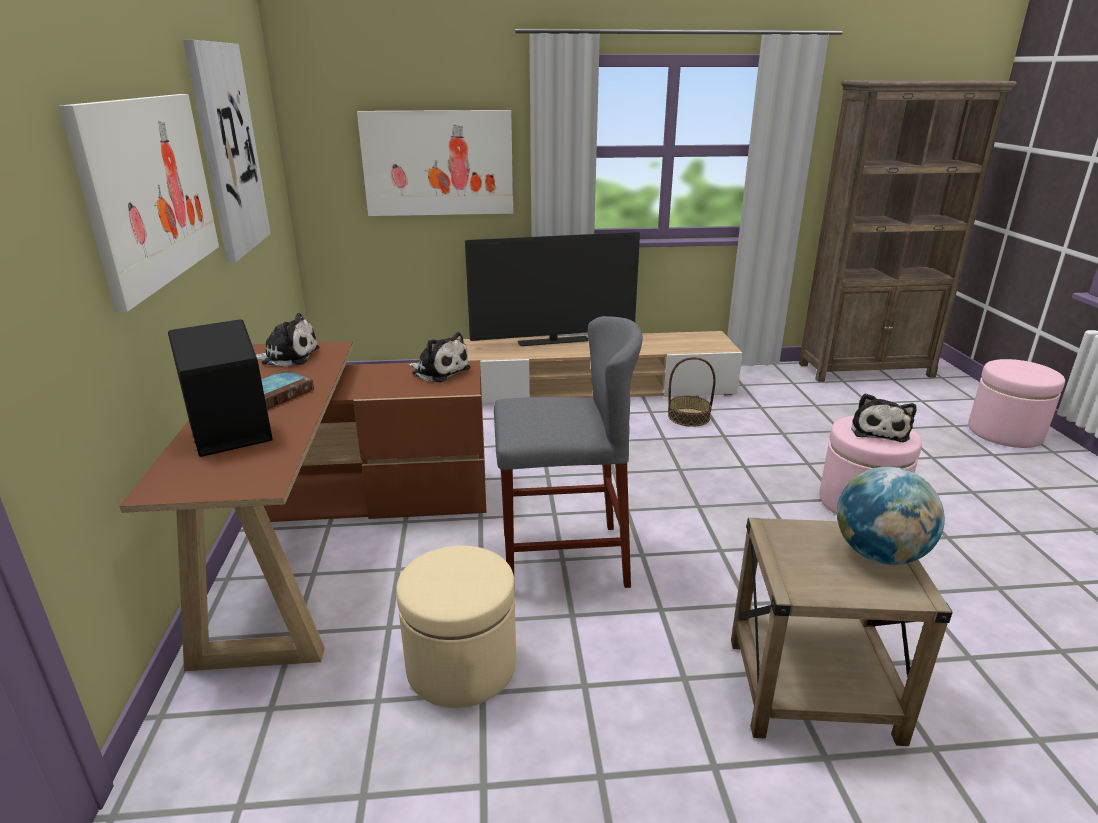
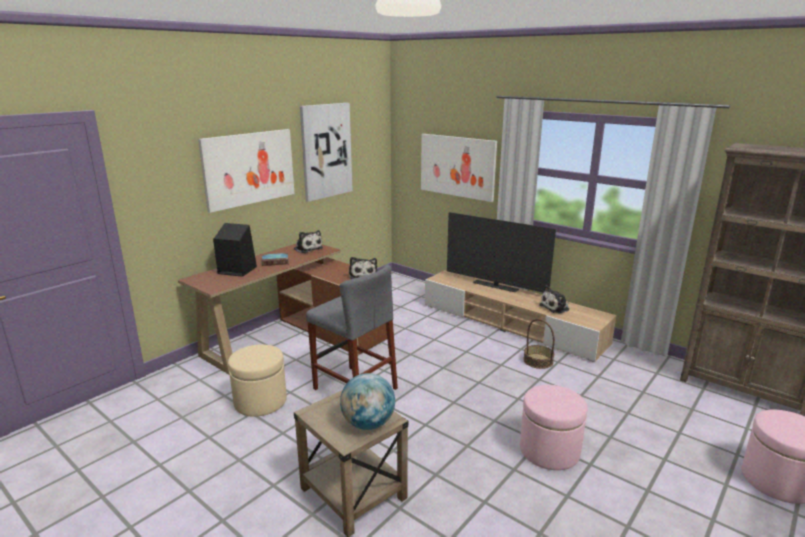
camera: 45 degrees right, 5 degrees down
plush toy [851,393,916,442] -> plush toy moved to [539,285,569,314]

